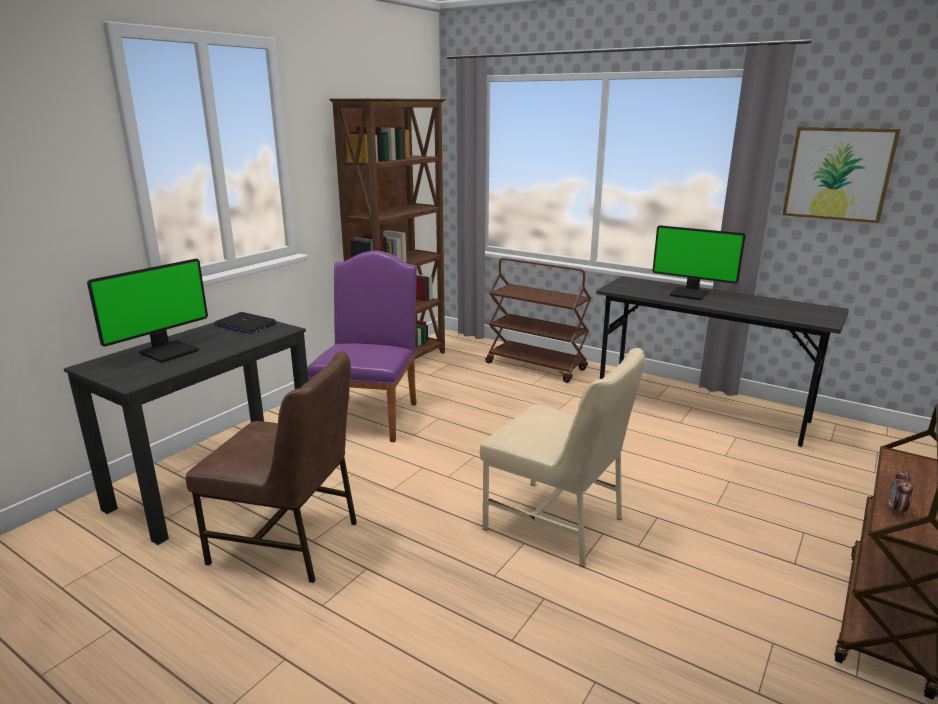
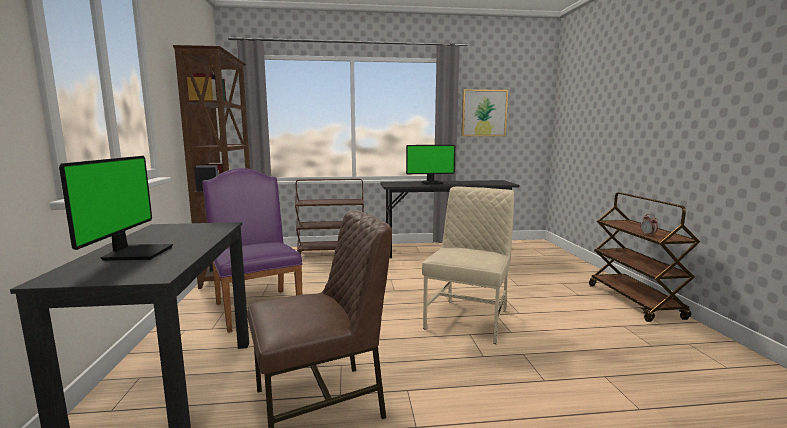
camera: 40 degrees left, 10 degrees down
laptop [213,312,276,334] -> none
beige chair [480,348,645,567] -> beige chair turned 60 degrees counterclockwise [422,186,514,344]

